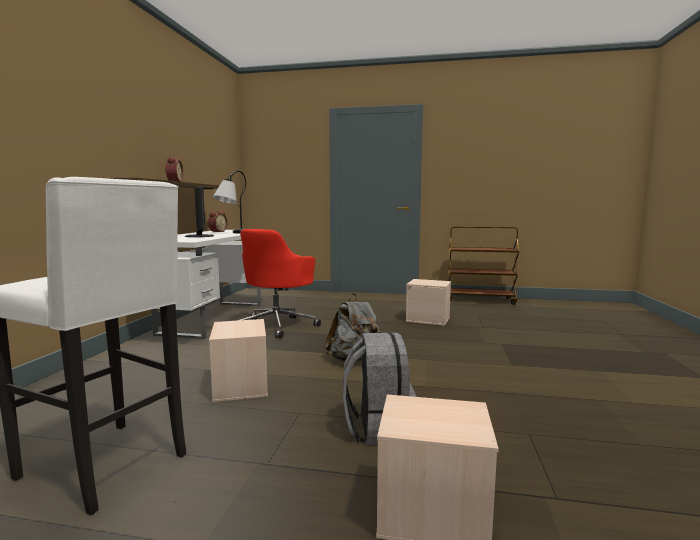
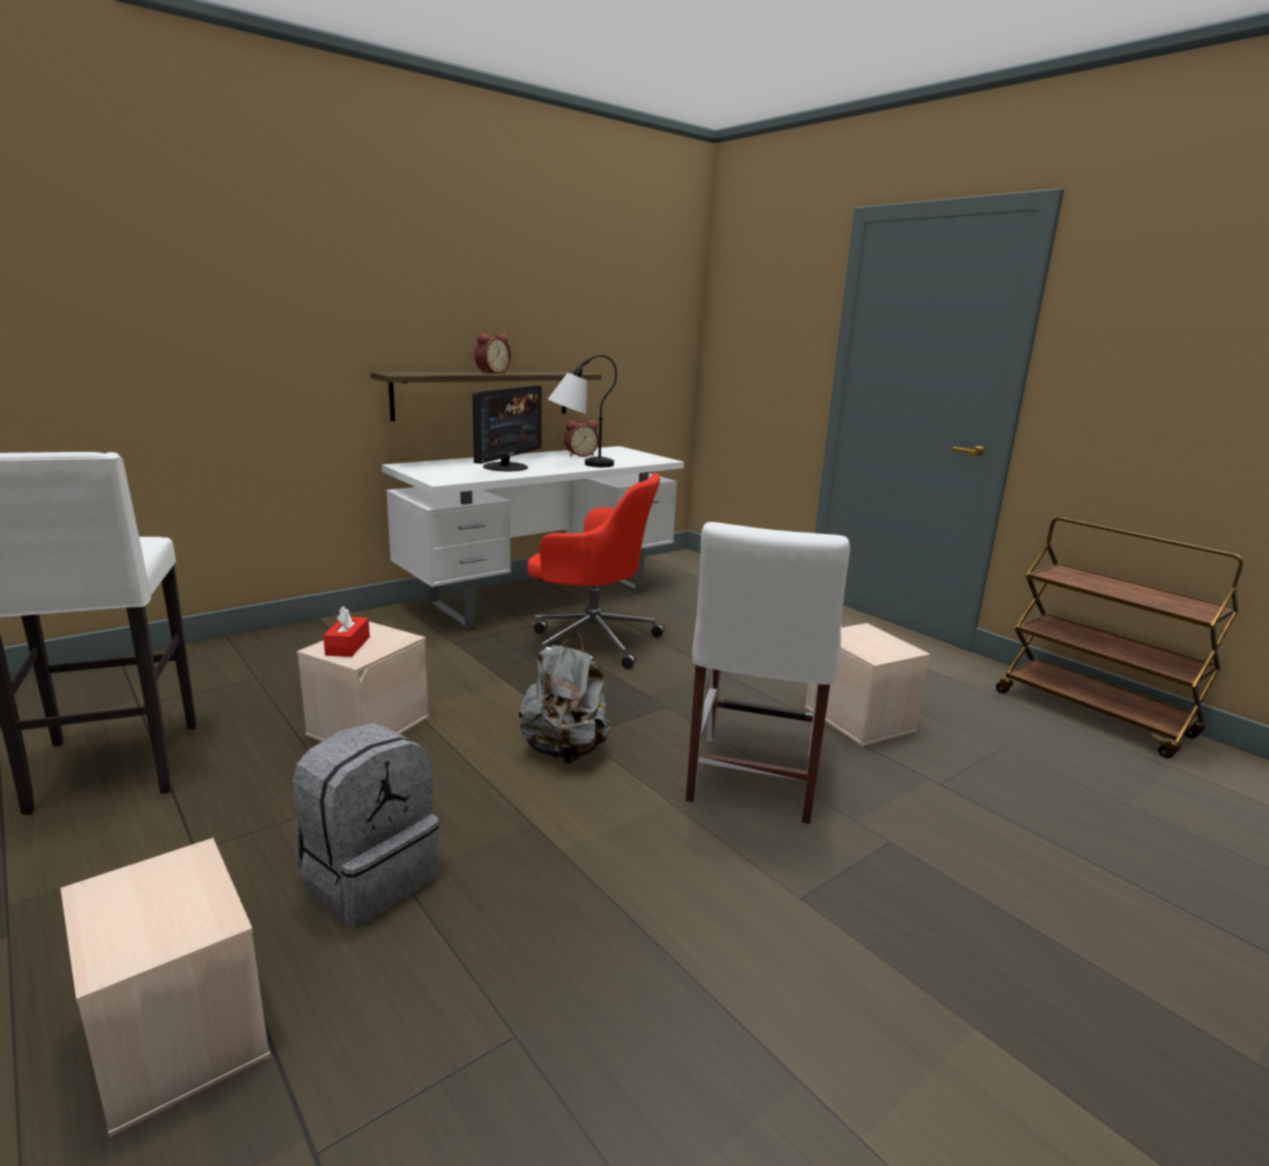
camera: 40 degrees right, 10 degrees up
red office chair [240,229,321,338] -> red office chair turned 135 degrees counterclockwise [527,473,665,669]
none -> red tissue box [323,606,370,657]
none -> white chair [686,522,850,824]

